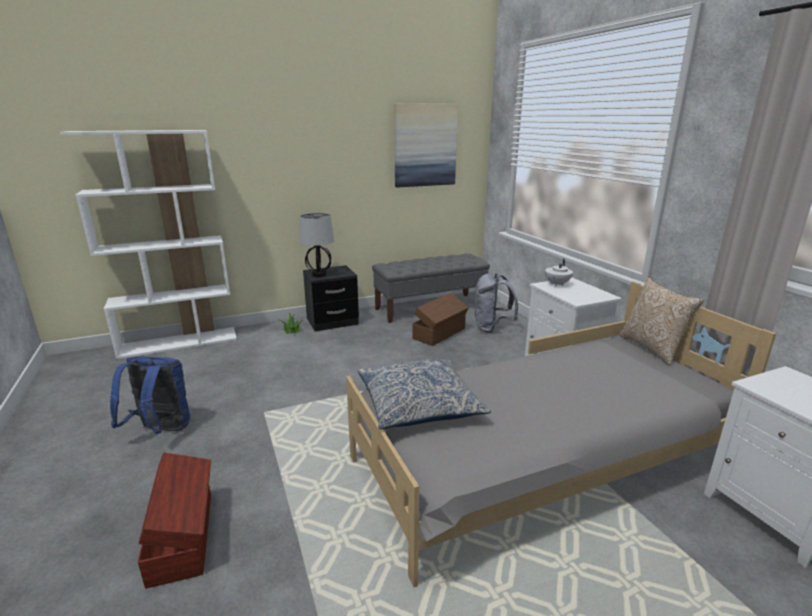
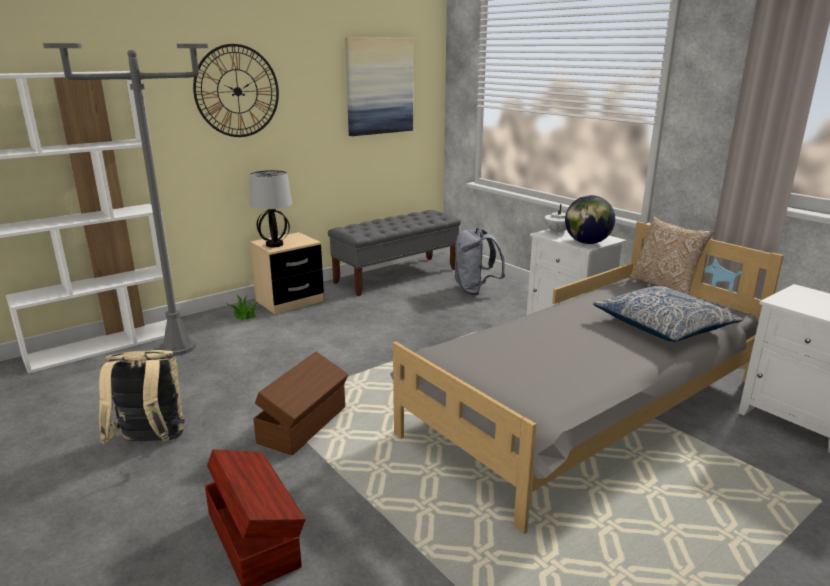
camera: 15 degrees left, 0 degrees up
blue backpack [110,356,190,434] -> beige backpack [99,350,184,444]
black nightstand [303,265,359,331] -> beige nightstand [250,232,324,314]
pillow [358,359,491,430] -> pillow moved to [593,286,743,342]
brown storage box [412,293,469,346] -> brown storage box moved to [253,352,348,455]
none -> grey floor lamp [43,43,208,356]
none -> wall clock [193,44,279,137]
none -> globe [565,195,615,244]

